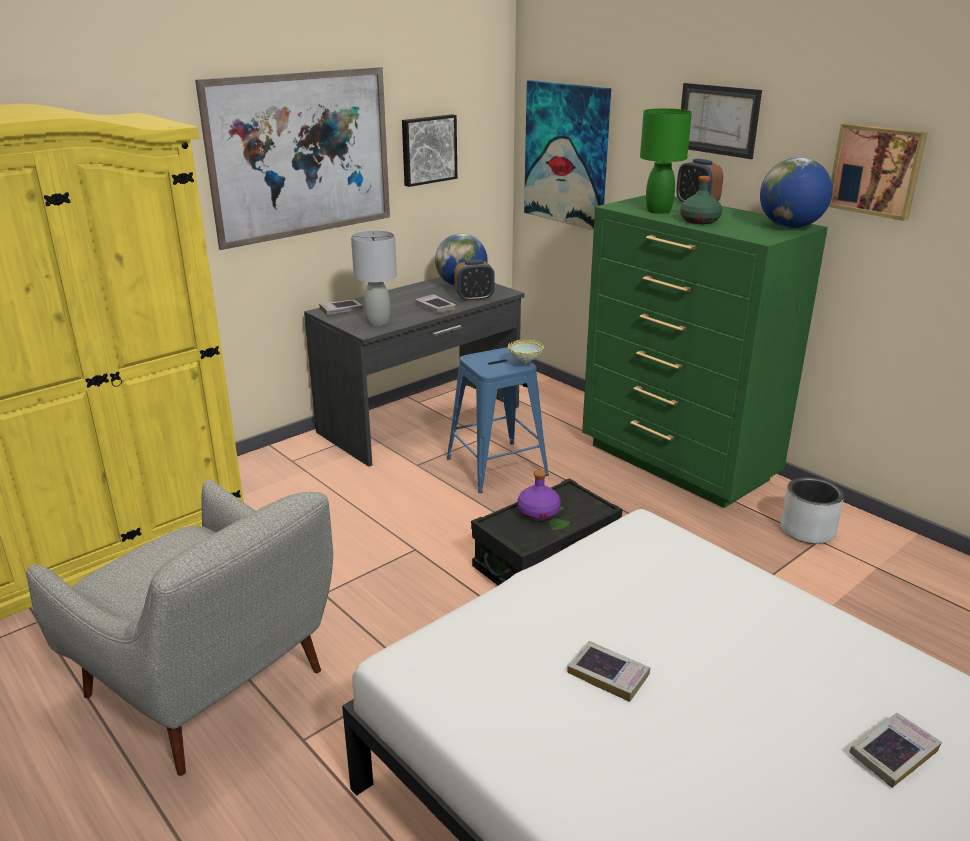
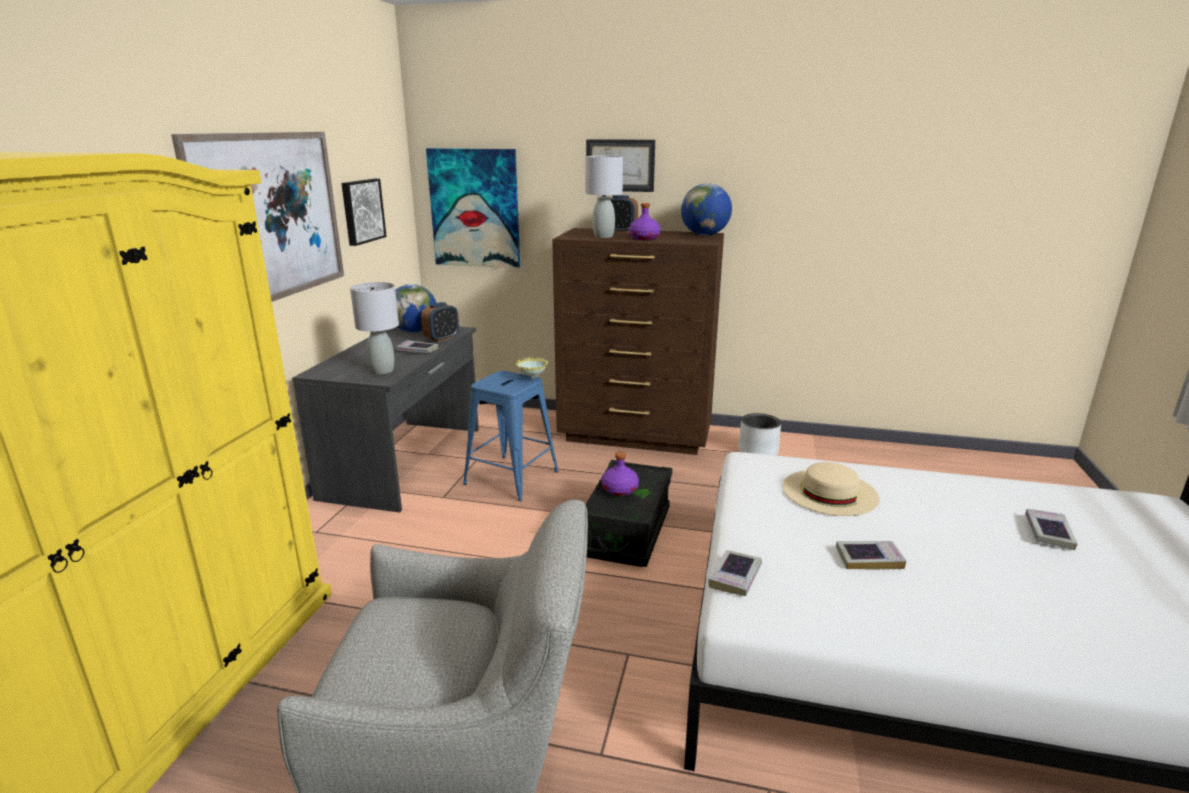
camera: 35 degrees left, 5 degrees down
book [319,300,363,315] -> book moved to [709,550,762,596]
green dresser [582,195,828,508] -> brown dresser [552,228,724,455]
green table lamp [640,108,692,214] -> grey table lamp [585,156,623,238]
green bottle [680,176,722,224] -> purple bottle [629,203,661,240]
picture [829,123,928,221] -> none
none -> beige hat [783,462,879,516]

